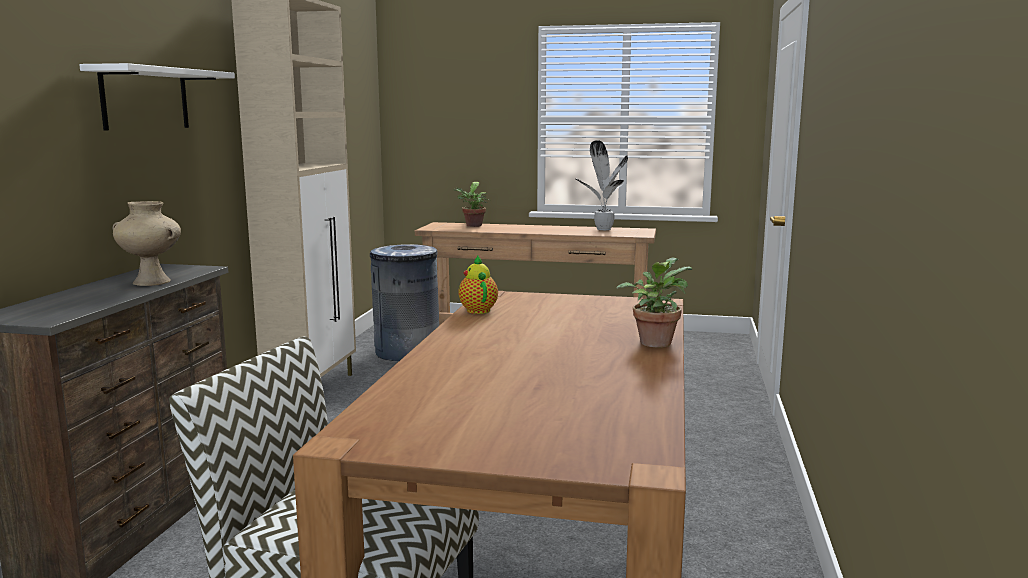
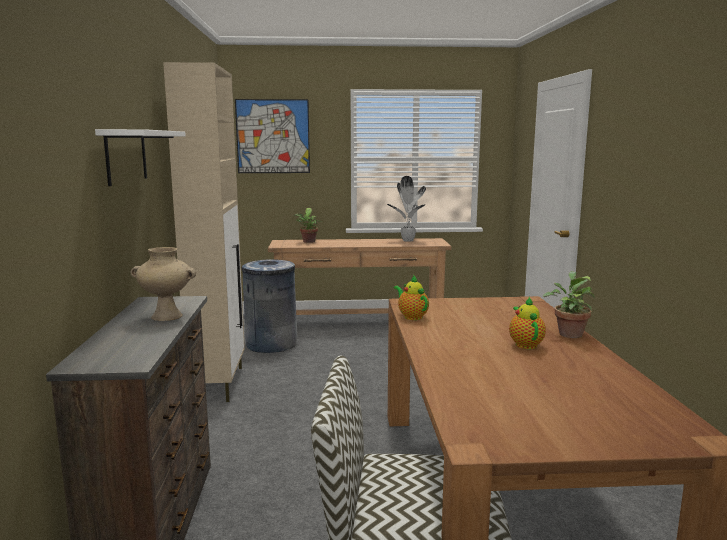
camera: 15 degrees left, 0 degrees up
none -> picture [235,99,310,173]
none -> teapot [509,297,546,349]

